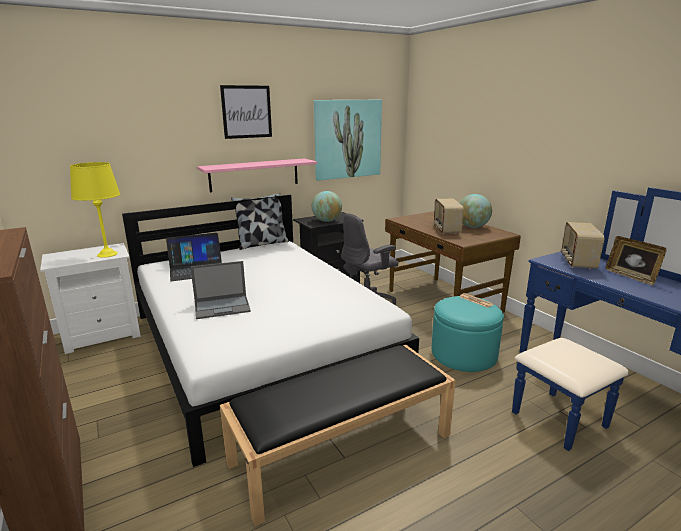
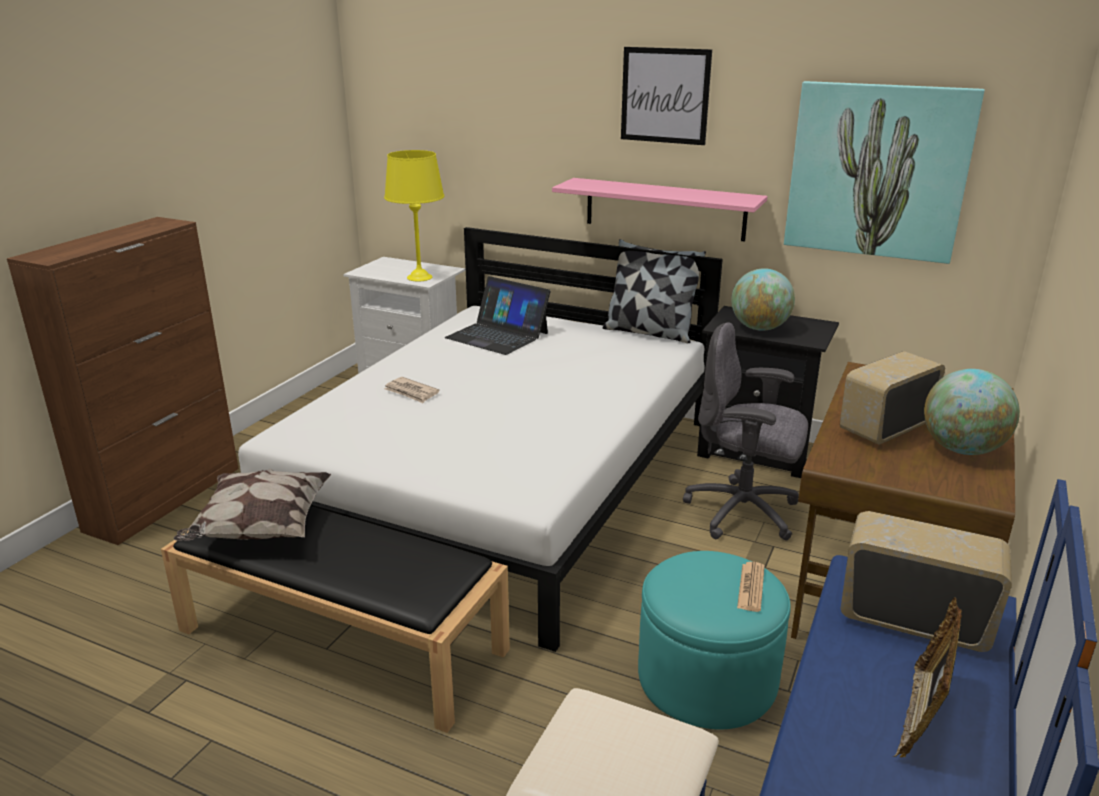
camera: 55 degrees right, 5 degrees up
laptop [190,261,251,319] -> newspaper [384,377,440,403]
radio [561,222,604,269] -> radio turned 45 degrees clockwise [841,511,1012,652]
none -> pillow [174,469,331,541]

